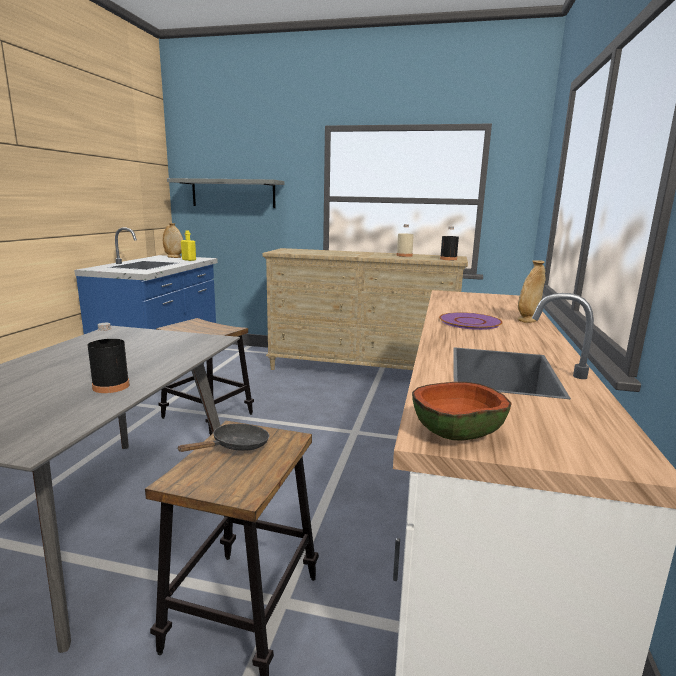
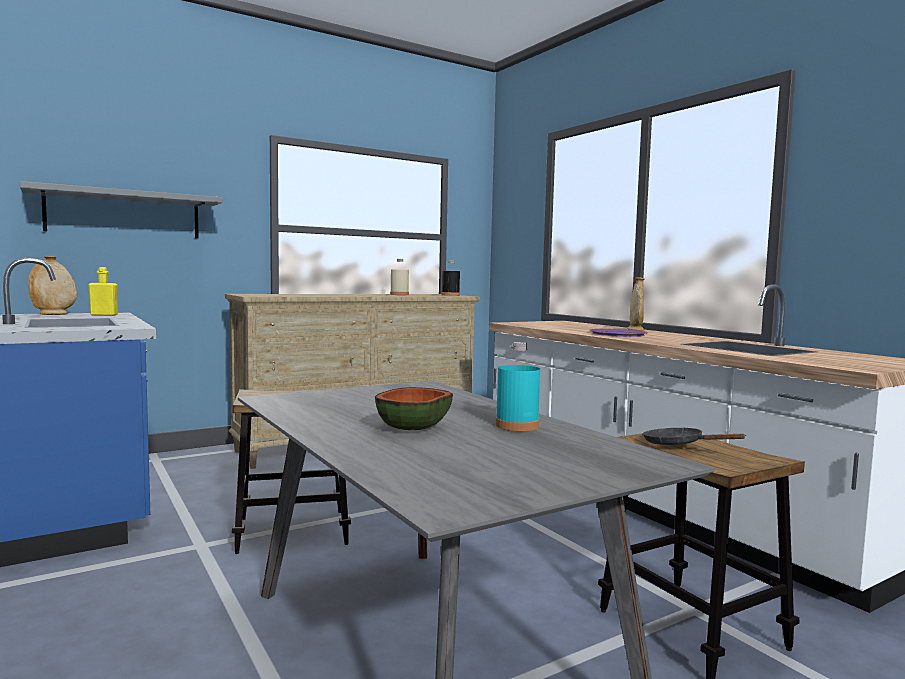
camera: 45 degrees left, 10 degrees down
black bottle [88,323,130,393] -> turquoise bottle [495,342,540,431]
black frying pan [177,424,269,452] -> black frying pan turned 45 degrees counterclockwise [643,428,746,445]
bowl [412,382,512,441] -> bowl moved to [375,387,453,430]

